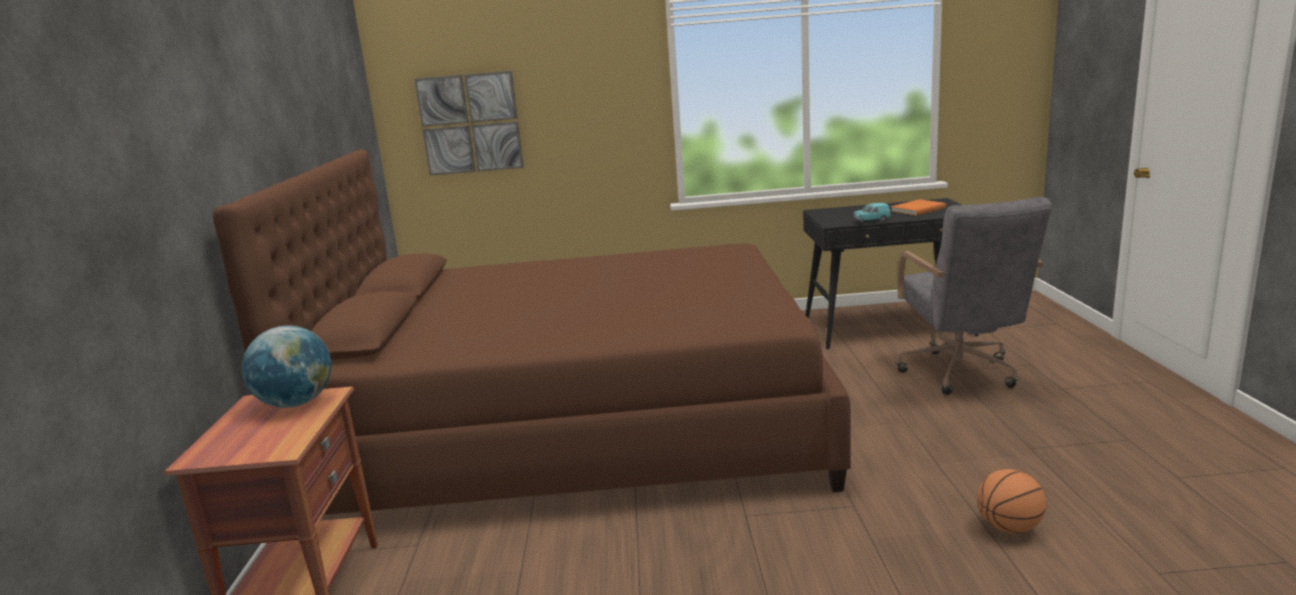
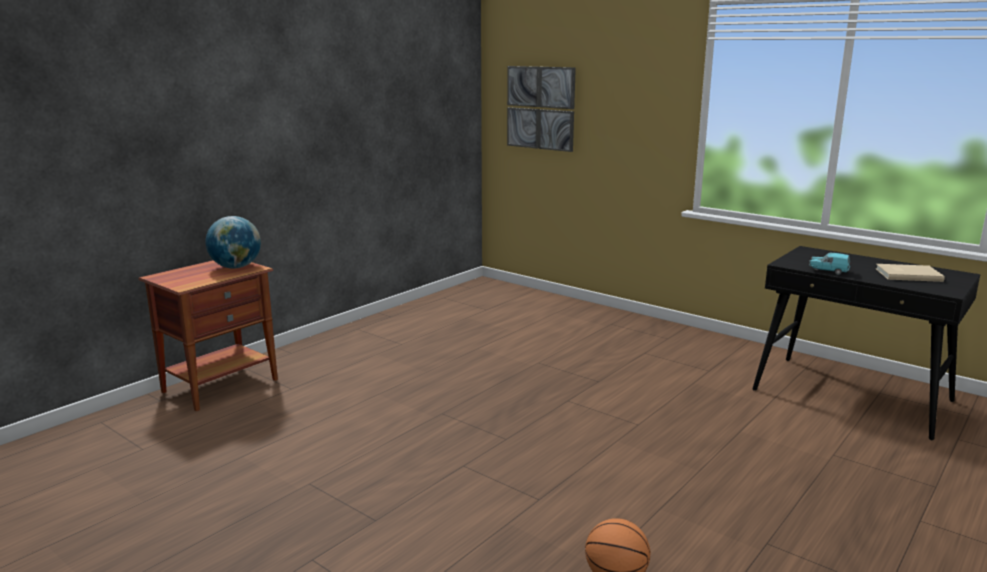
camera: 40 degrees right, 0 degrees up
brown bed [213,149,851,515] -> none
orange book [891,199,946,216] -> beige book [875,264,945,282]
grey office chair [895,197,1052,395] -> none

